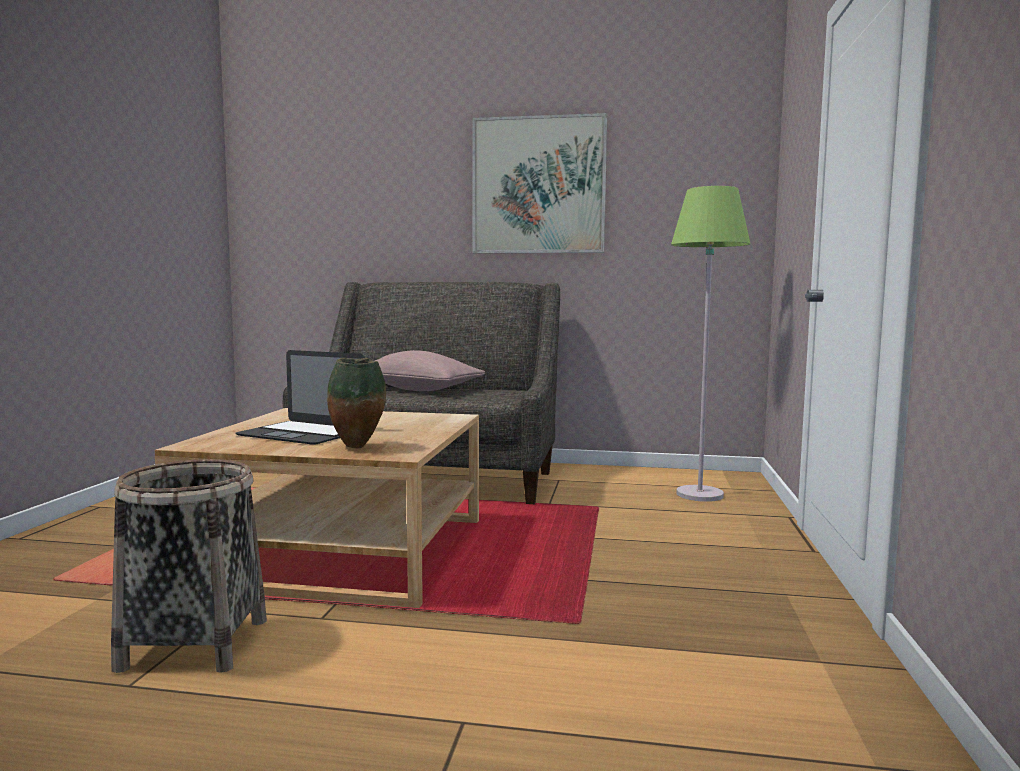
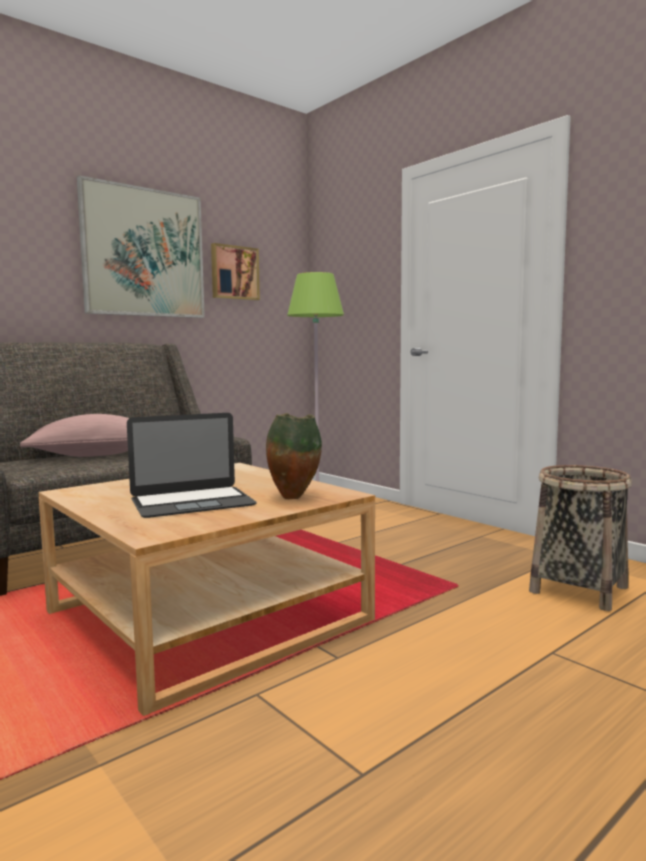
camera: 50 degrees left, 0 degrees up
basket [111,459,267,673] -> basket moved to [529,465,632,611]
none -> picture [211,243,260,301]

